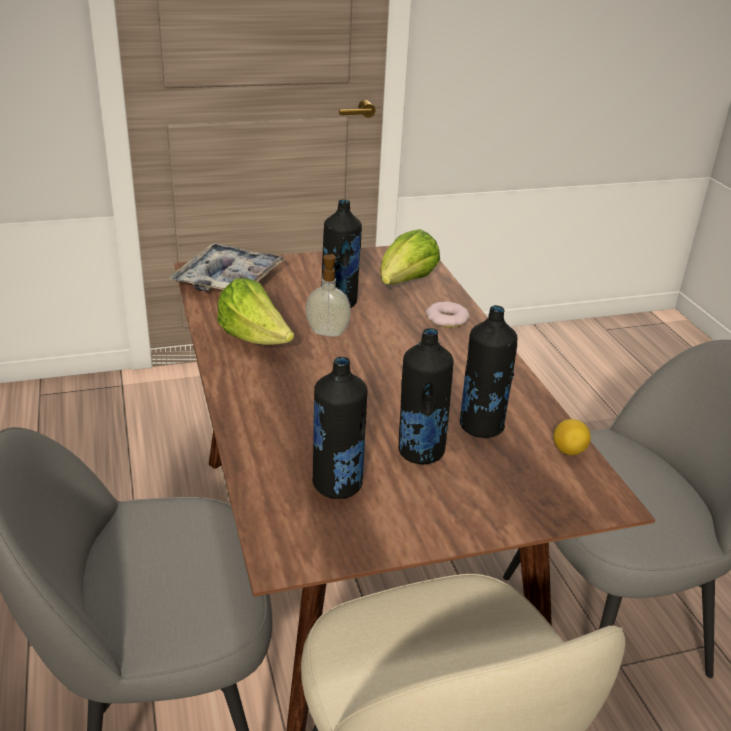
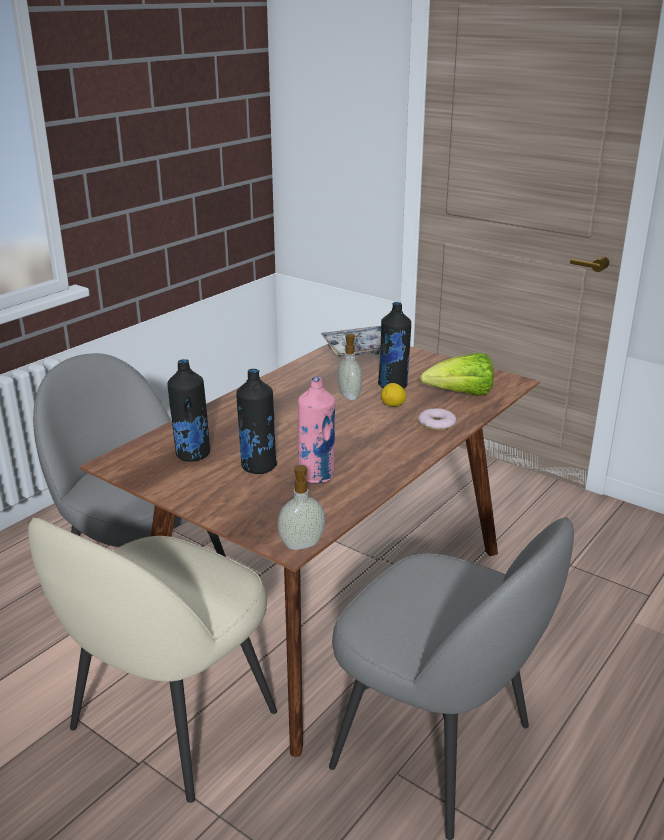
camera: 55 degrees right, 5 degrees down
lettuce [217,278,294,345] -> none
black bottle [460,305,517,438] -> pink bottle [298,377,335,483]
lemon [554,419,591,455] -> lemon moved to [381,383,406,407]
none -> soap dispenser [277,465,326,550]

